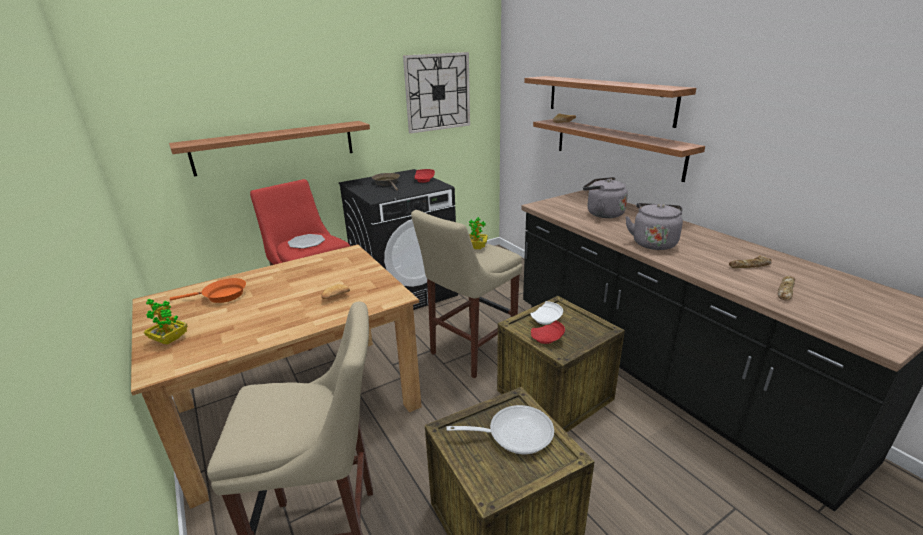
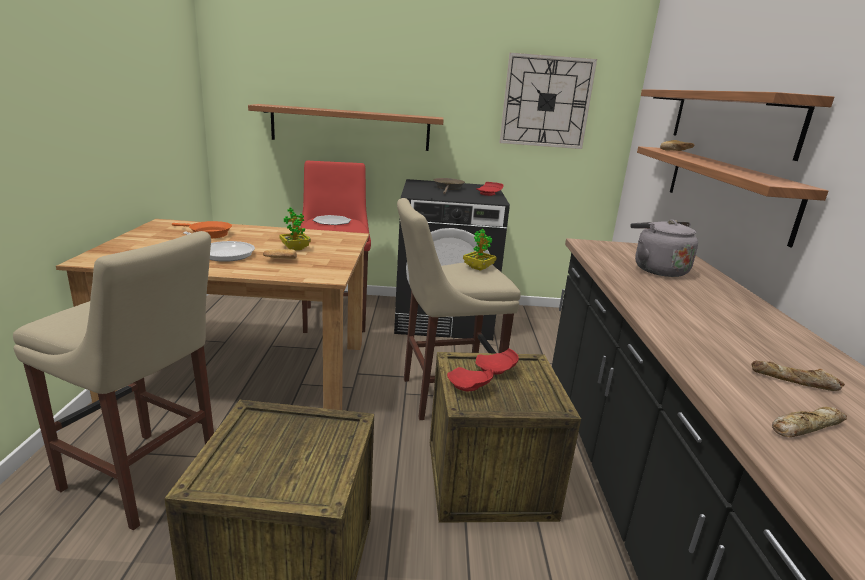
camera: 30 degrees right, 5 degrees down
potted plant [144,299,188,344] -> potted plant moved to [279,207,311,250]
frying pan [446,405,554,454] -> frying pan moved to [183,232,255,262]
white plate [530,301,563,325] -> red plate [475,348,519,375]
grey kettle [625,203,683,250] -> none

